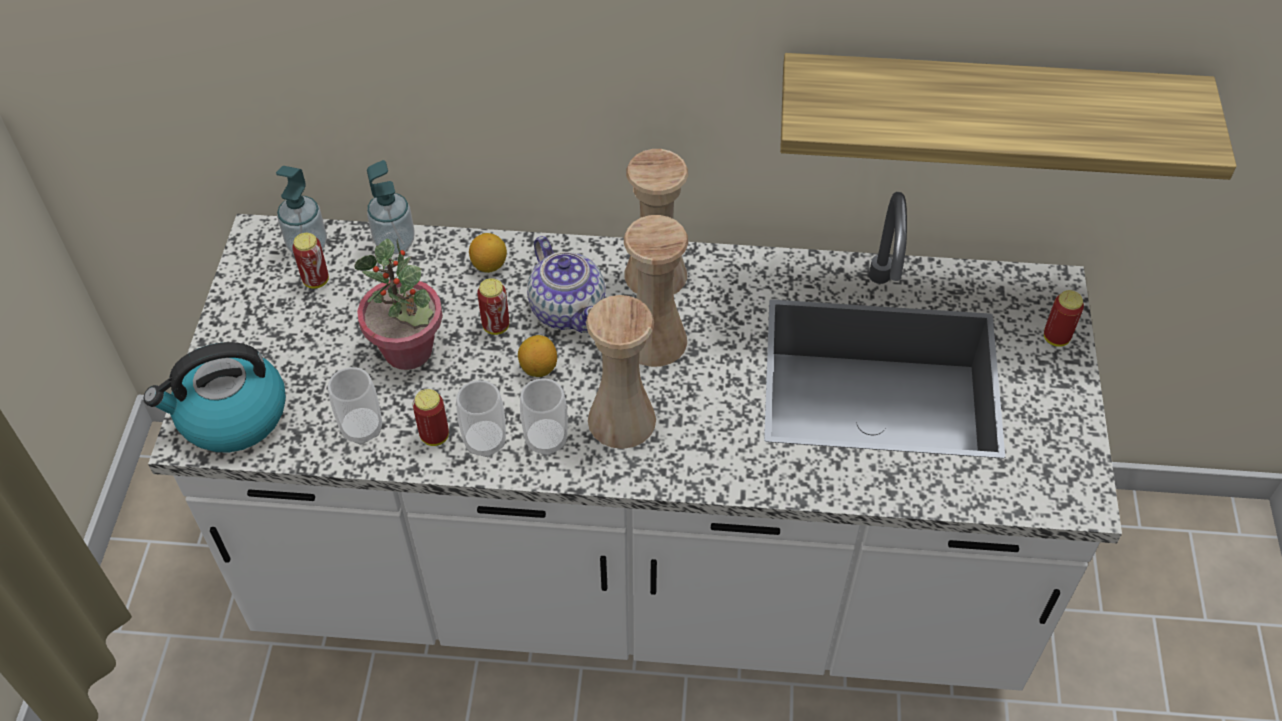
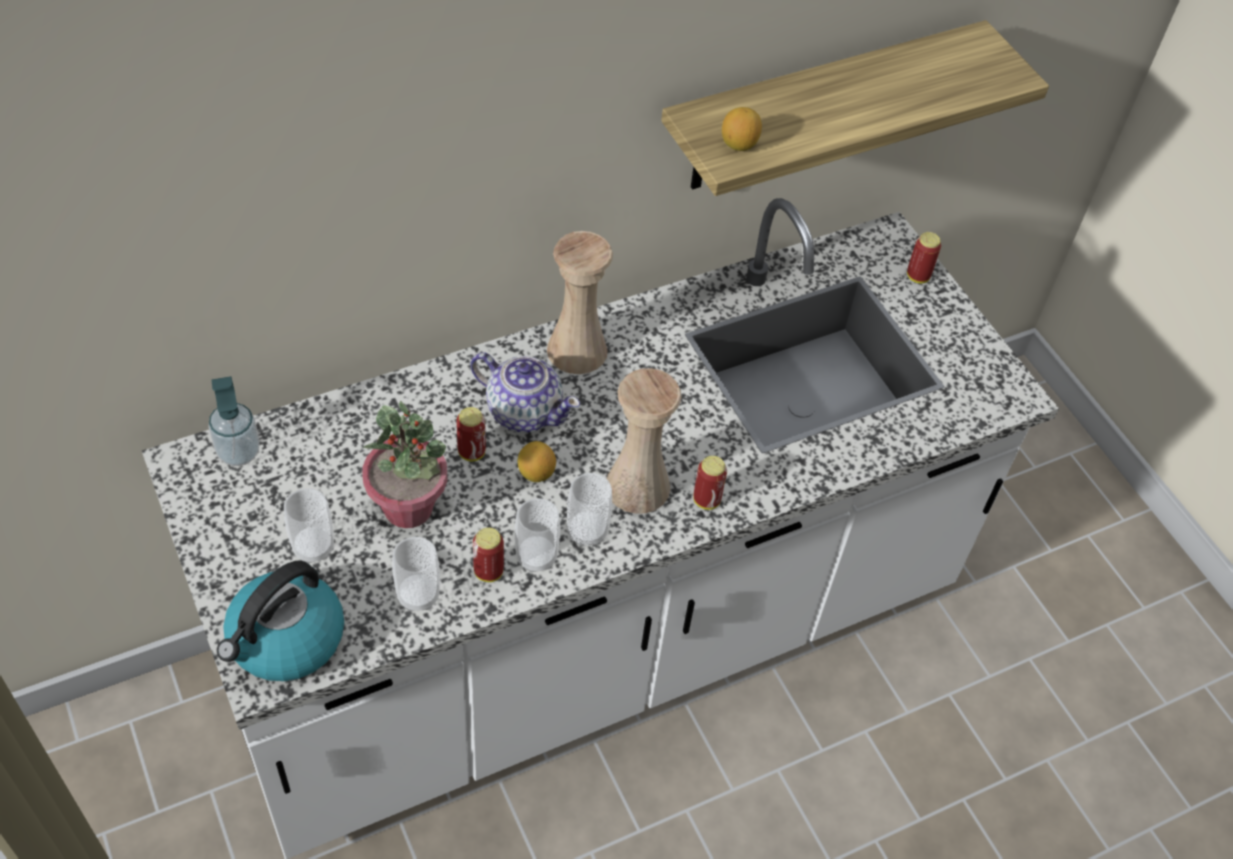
camera: 35 degrees left, 0 degrees up
can [292,233,329,289] -> can moved to [693,456,727,510]
soap dispenser [367,160,414,254] -> none
lemon [469,233,507,273] -> lemon moved to [722,107,762,151]
beige vase [624,215,688,367] -> none
none -> cup [284,488,334,564]

